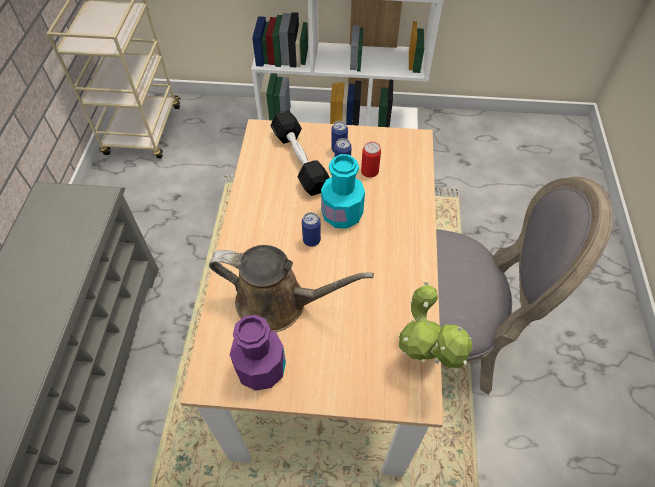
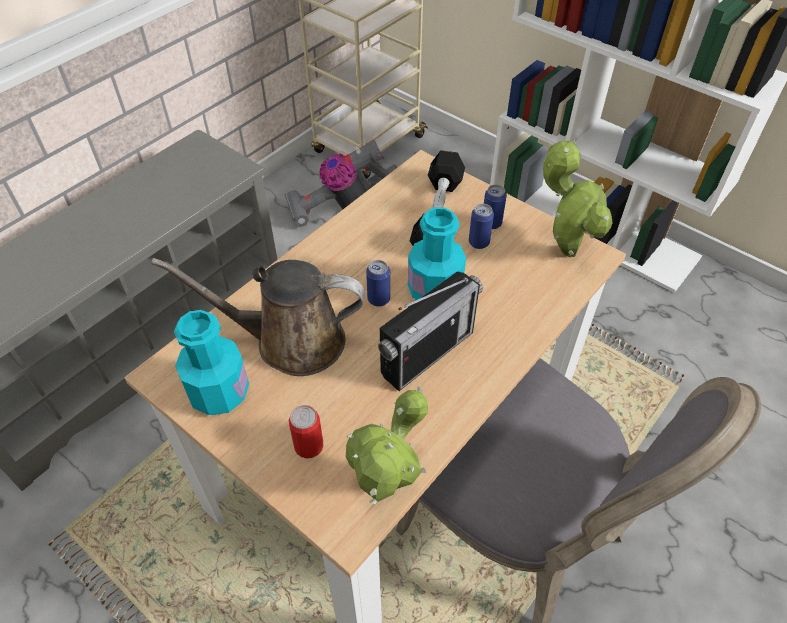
camera: 35 degrees right, 5 degrees down
brown watering can [209,245,374,332] -> brown watering can turned 135 degrees clockwise [151,258,365,376]
purple bottle [230,315,286,391] -> turquoise bottle [174,310,249,415]
can [361,142,381,178] -> can moved to [289,405,324,458]
none -> vacuum cleaner [284,140,397,228]
none -> radio [378,272,483,391]
none -> potted plant [543,140,612,257]

